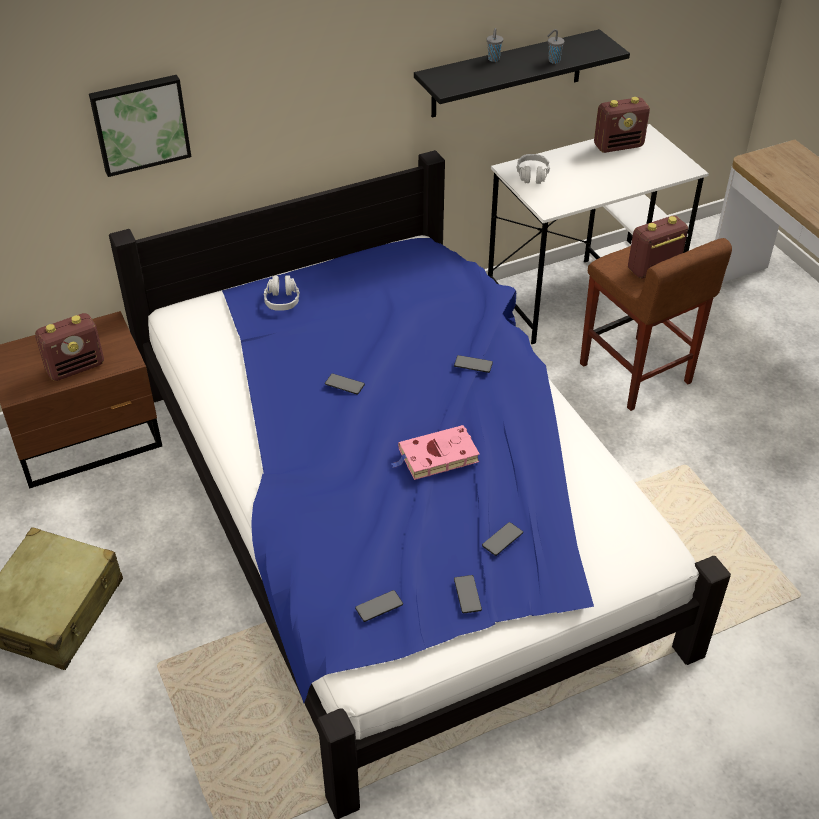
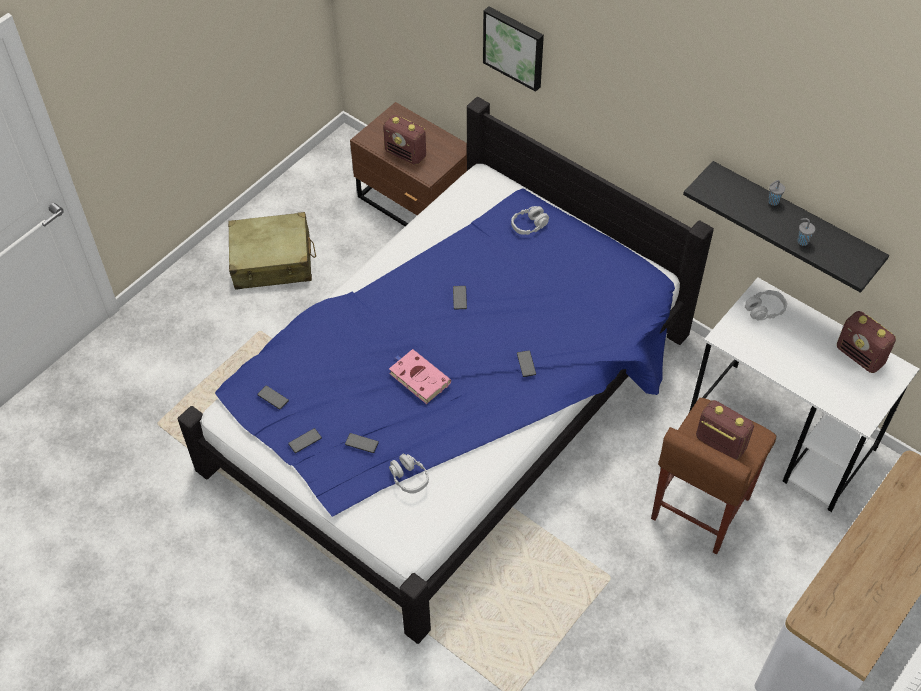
camera: 65 degrees right, 10 degrees up
none -> grey headphones [389,453,429,494]

